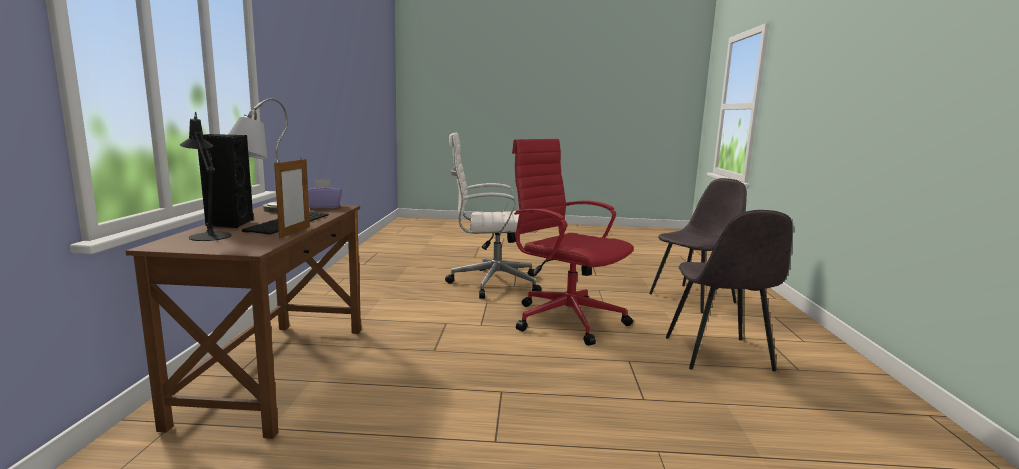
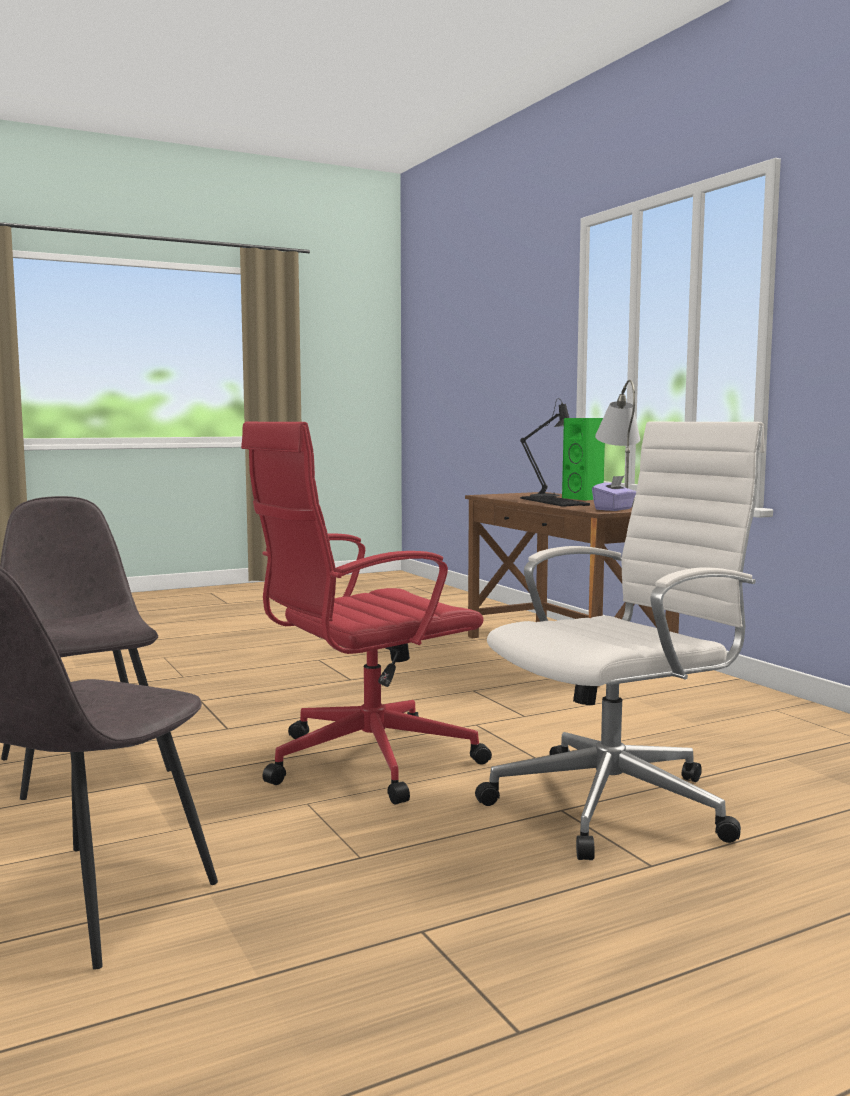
camera: 150 degrees right, 5 degrees down
black speaker [198,134,254,228] -> green speaker [562,418,605,501]
picture frame [274,157,310,238] -> none
red office chair [512,139,634,346] -> red office chair turned 135 degrees clockwise [241,422,492,805]

